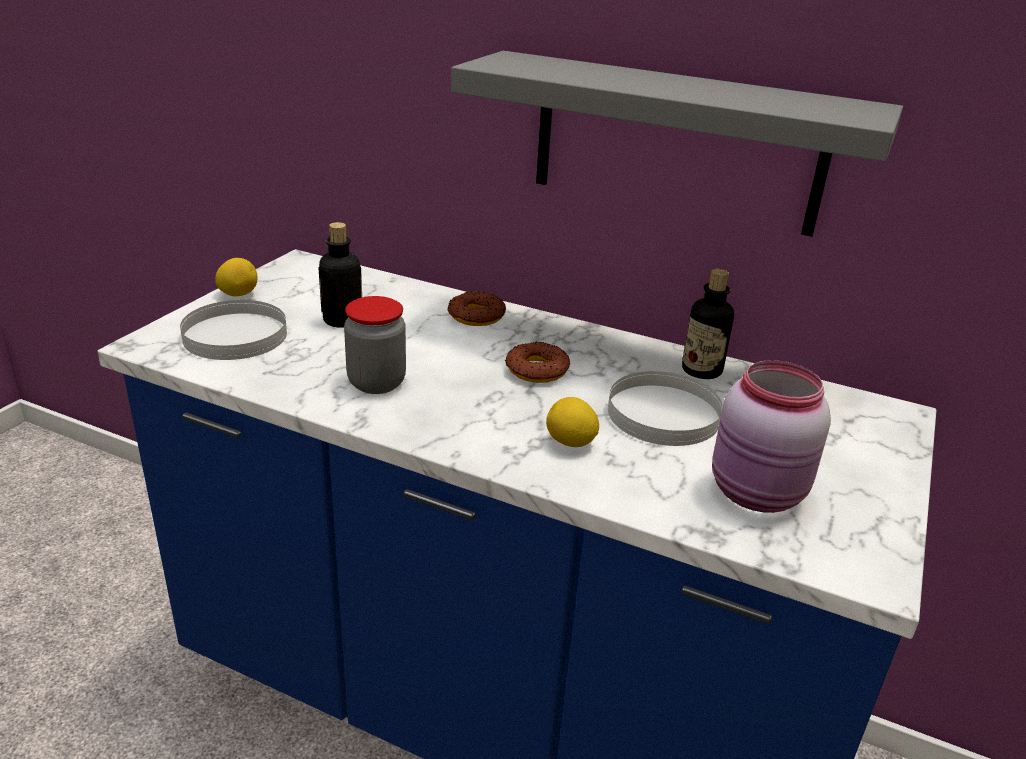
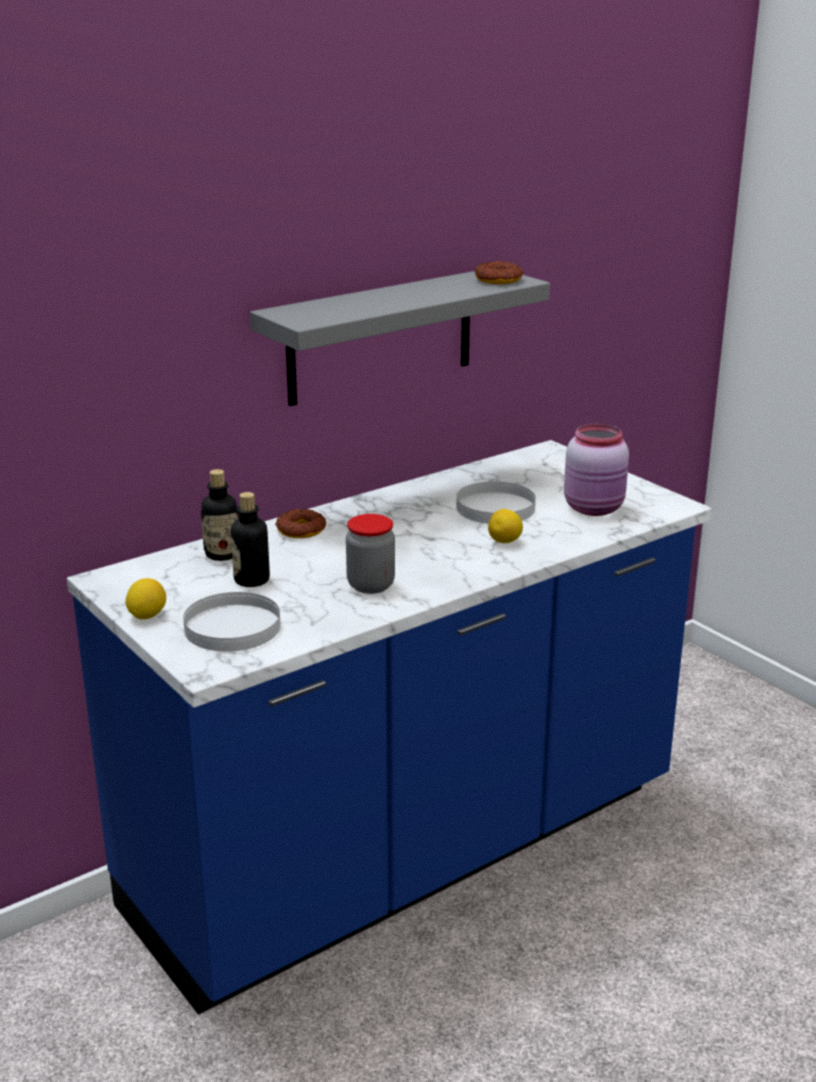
camera: 60 degrees left, 5 degrees down
donut [505,342,570,383] -> donut moved to [475,261,523,284]
bottle [682,269,734,379] -> bottle moved to [201,469,239,561]

